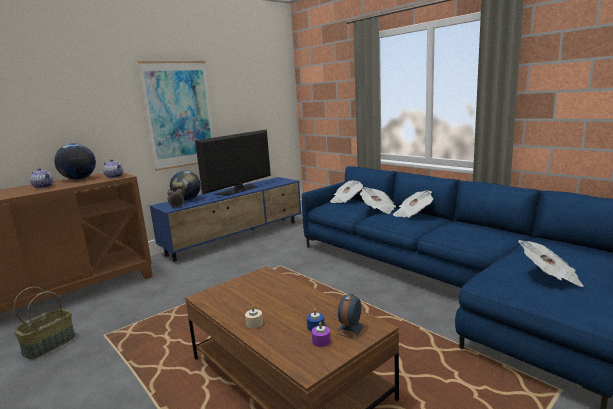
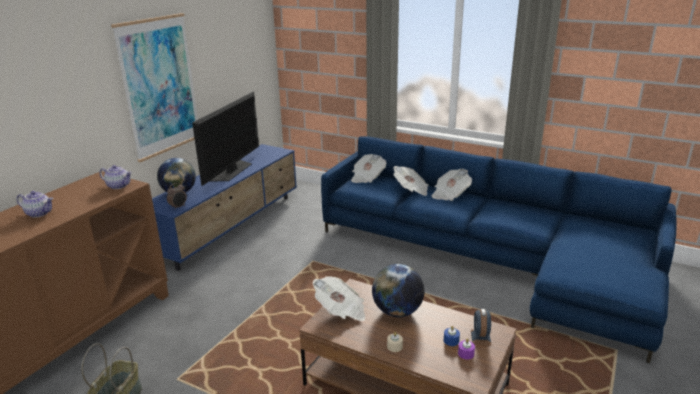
camera: 20 degrees left, 10 degrees up
globe [54,143,96,180] -> globe moved to [372,264,424,317]
newspaper [519,240,584,287] -> newspaper moved to [313,276,365,321]

